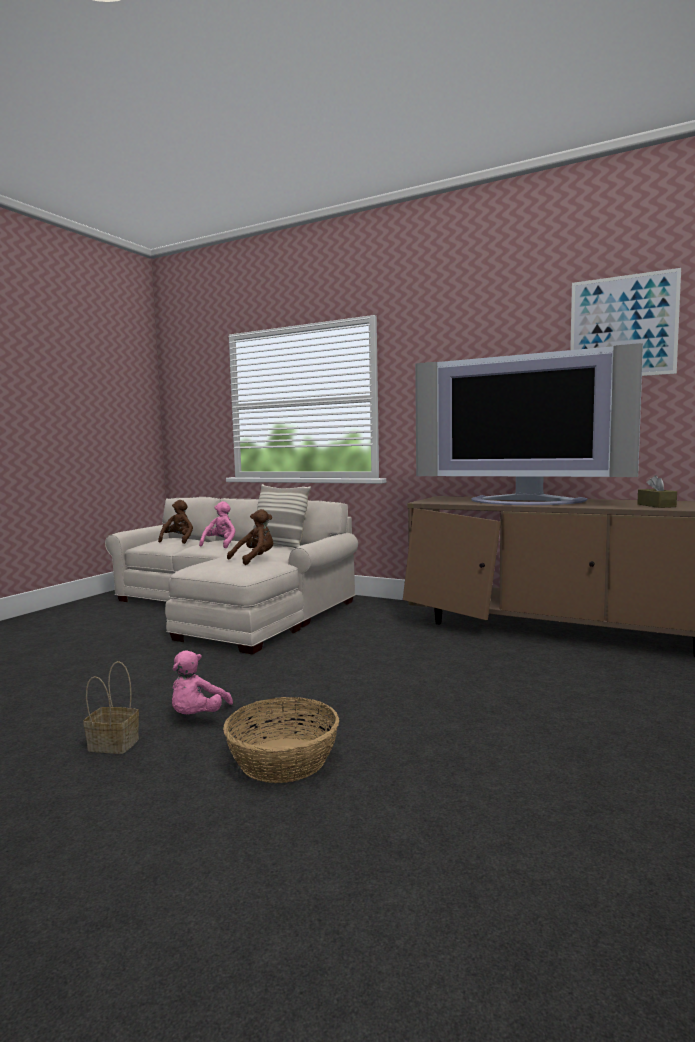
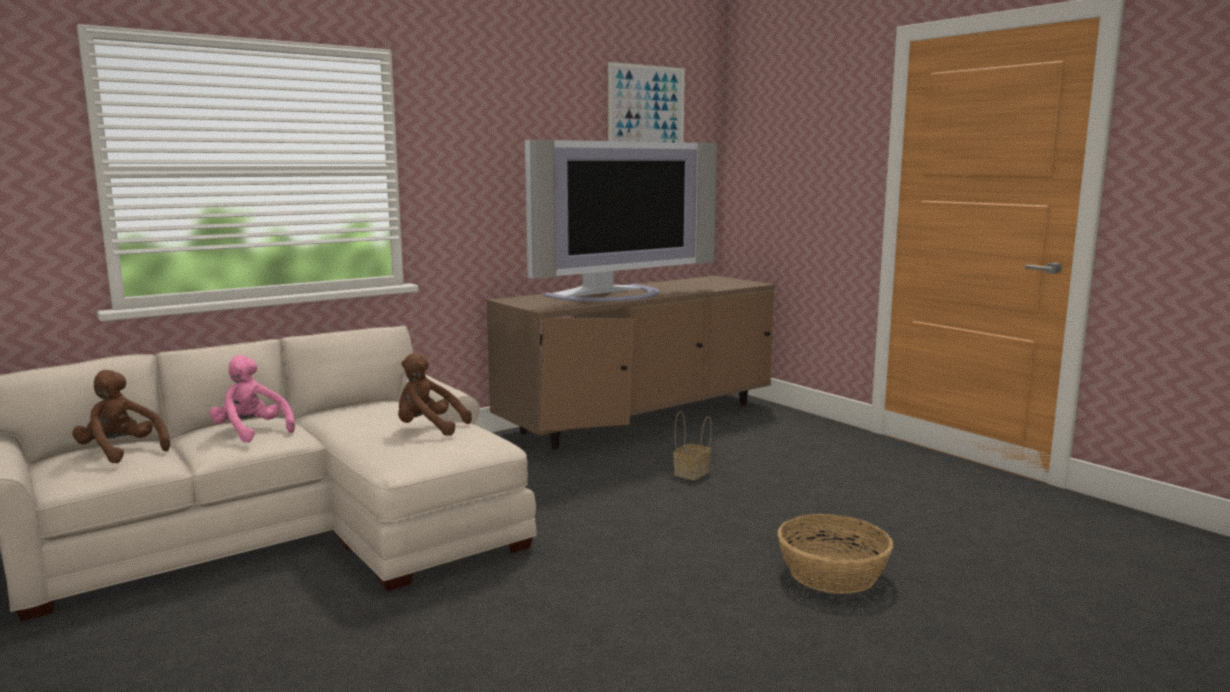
camera: 65 degrees left, 5 degrees up
basket [83,661,139,754] -> basket moved to [673,411,712,480]
pink plush toy [172,650,233,714] -> none
brown plush toy [227,509,273,565] -> brown plush toy turned 60 degrees counterclockwise [398,353,472,436]
pillow [253,484,311,548] -> none
brown tissue box [637,475,677,508] -> none

